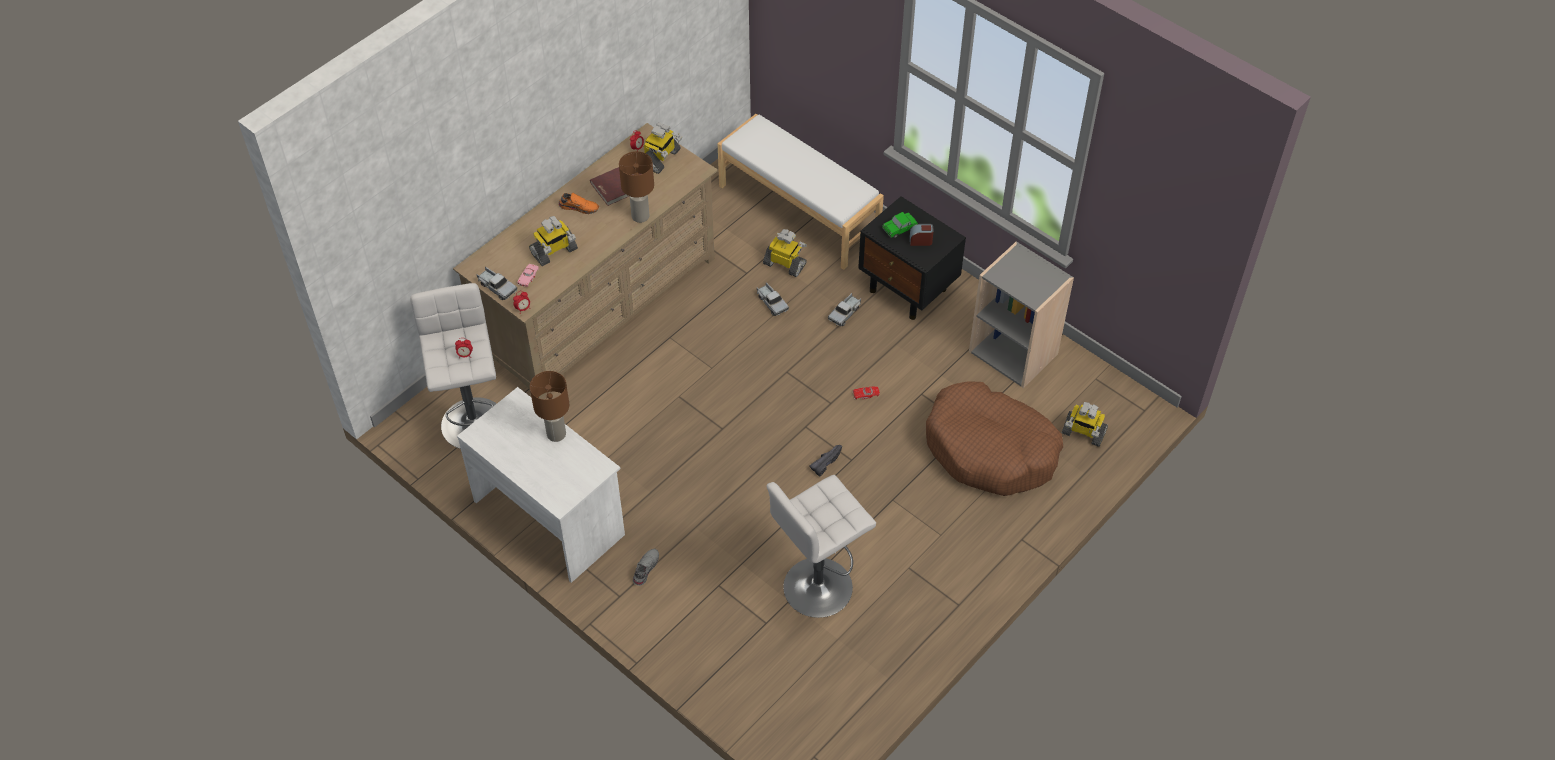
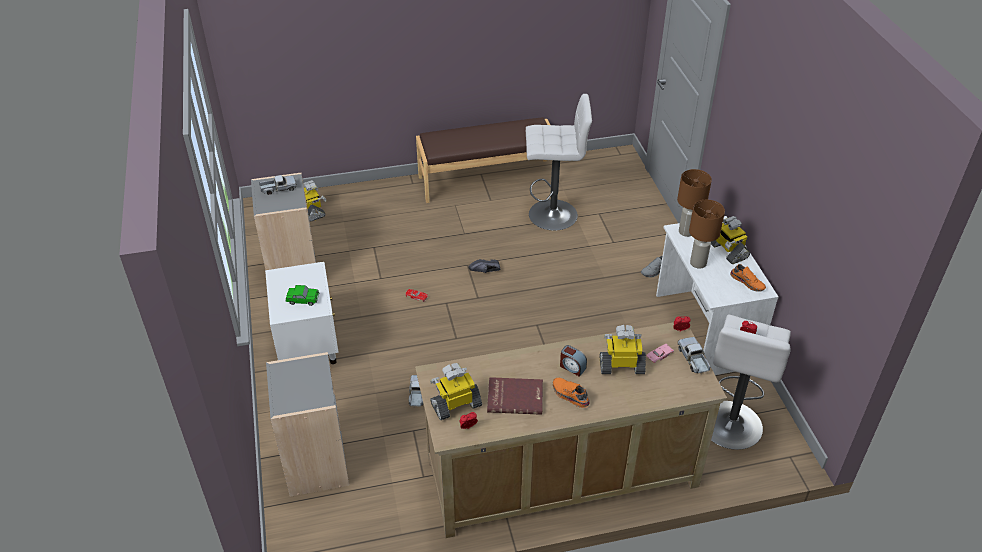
camera: 145 degrees left, 10 degrees down
brown table lamp [619,151,654,223] -> brown table lamp moved to [677,169,712,237]
white bench [718,114,884,270] -> grey bookcase [266,352,349,497]
toy robot [763,229,807,277] -> toy robot moved to [711,216,750,264]
toy truck [828,293,861,326] -> toy truck moved to [259,175,297,195]
black nightstand [858,196,966,320] -> white nightstand [265,262,339,364]
alarm clock [910,224,934,246] -> alarm clock moved to [560,345,587,377]
brown dog bed [926,382,1063,496] -> none
none -> brown bench [416,117,550,203]
none -> orange shoe [730,264,766,292]

